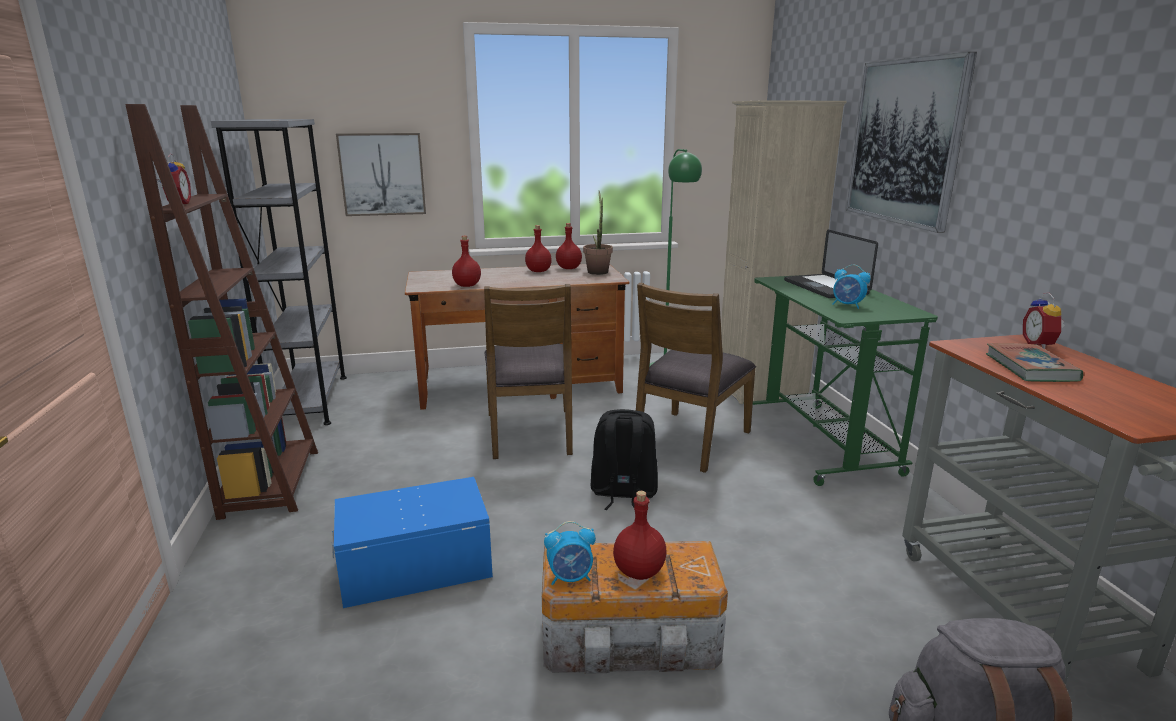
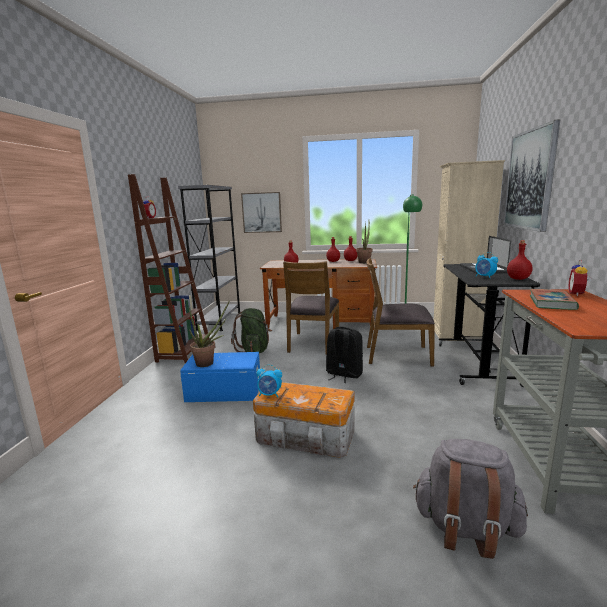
camera: 20 degrees right, 5 degrees down
red bottle [613,491,666,580] -> red bottle moved to [507,240,533,280]
brown chair [636,283,756,473] -> brown chair turned 45 degrees clockwise [366,258,435,366]
green desk [753,275,938,486] -> black desk [439,264,540,387]
none -> potted plant [189,302,229,367]
none -> green backpack [231,308,272,353]

